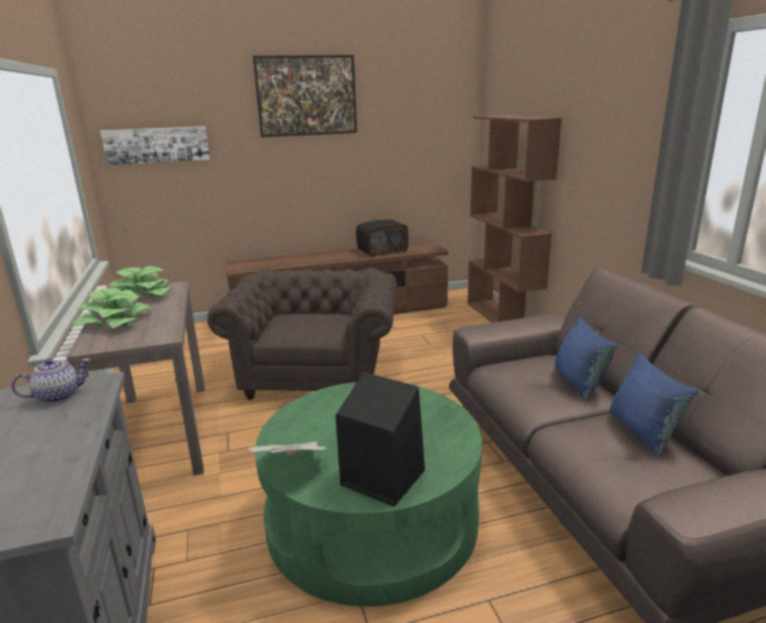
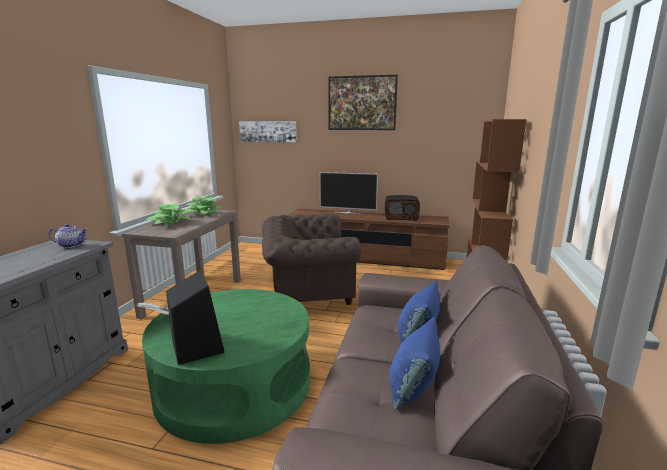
camera: 30 degrees right, 5 degrees down
brown armchair [207,268,397,400] -> brown armchair turned 135 degrees counterclockwise [262,213,361,305]
none -> television [320,172,378,214]

